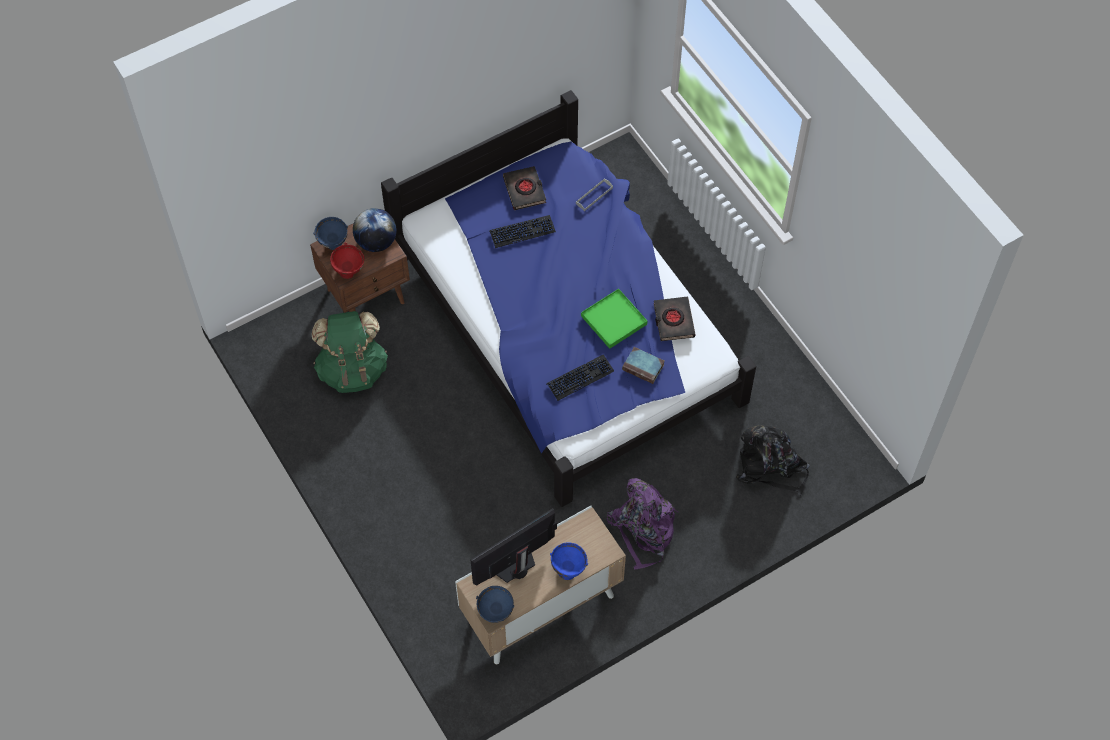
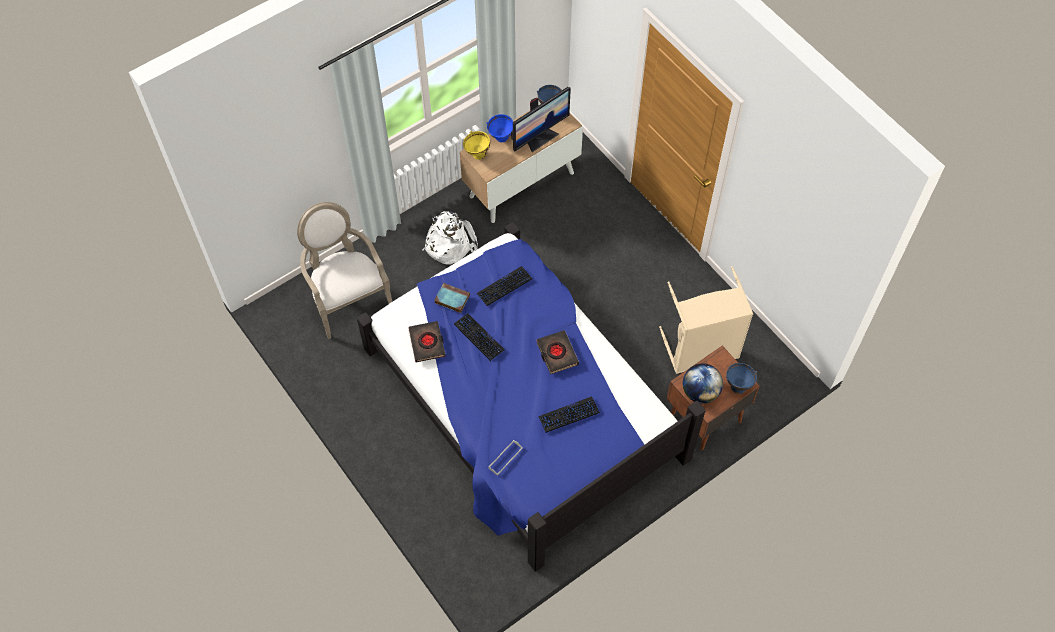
camera: 175 degrees right, 0 degrees up
green backpack [312,311,388,393] -> beige laundry basket [659,266,753,374]
red bowl [330,242,364,279] -> none
black book [503,166,546,210] -> black book moved to [536,330,579,374]
green tray [581,289,647,349] -> keyboard [454,314,505,361]
purple backpack [607,478,678,570] -> white backpack [423,211,478,265]
black backpack [736,425,810,497] -> armchair [297,202,392,339]
none -> yellow bowl [463,131,490,160]

